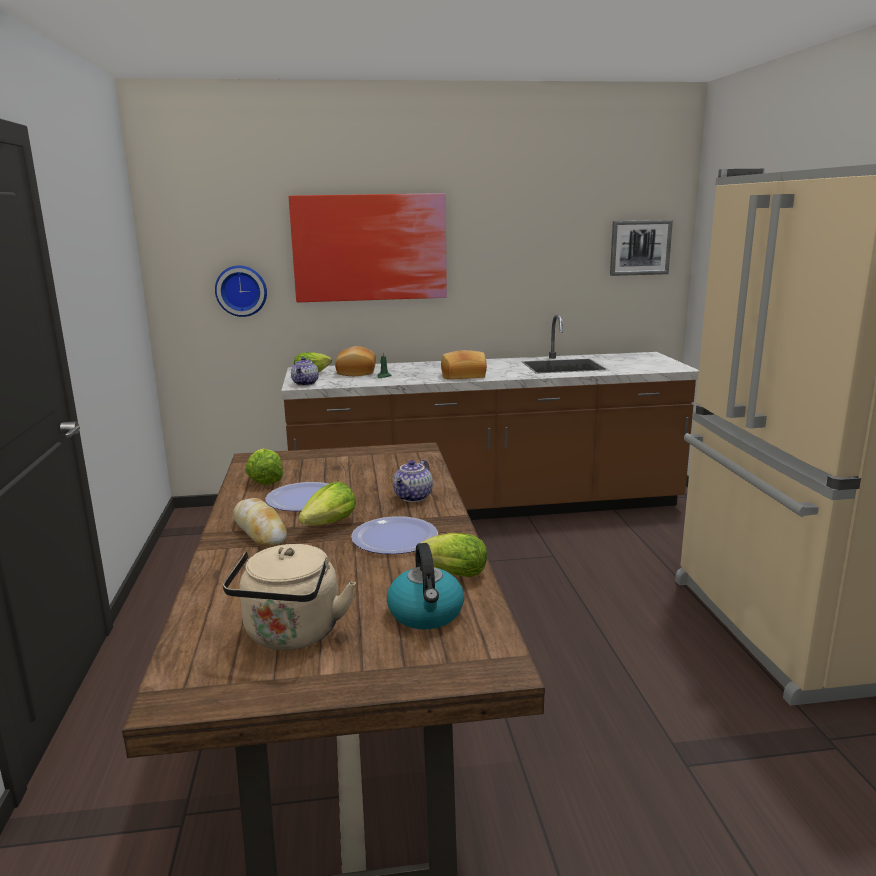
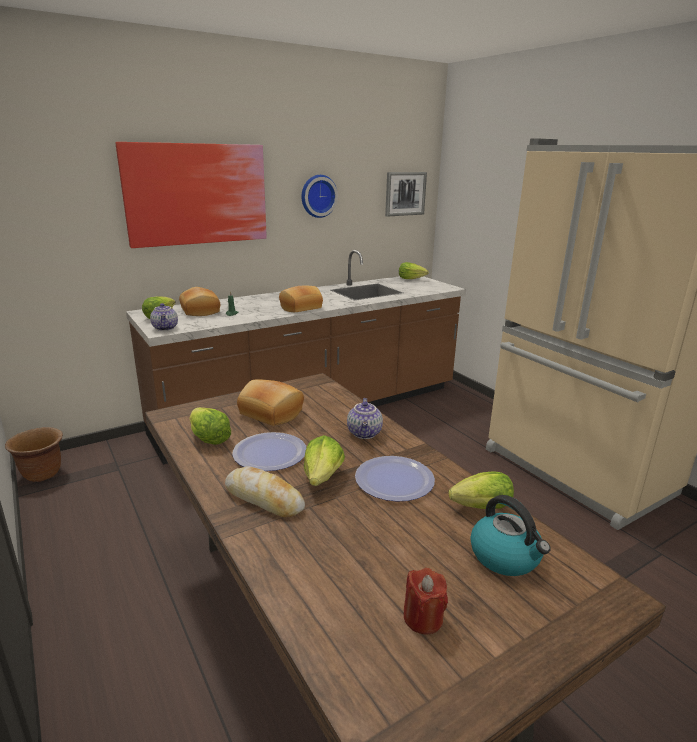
camera: 25 degrees left, 5 degrees up
wall clock [215,265,267,317] -> wall clock moved to [301,175,338,218]
beige kettle [223,544,356,650] -> red candle [404,568,448,635]
none -> brown planter [5,427,63,482]
none -> bread [237,379,304,426]
none -> lettuce [399,262,429,279]

